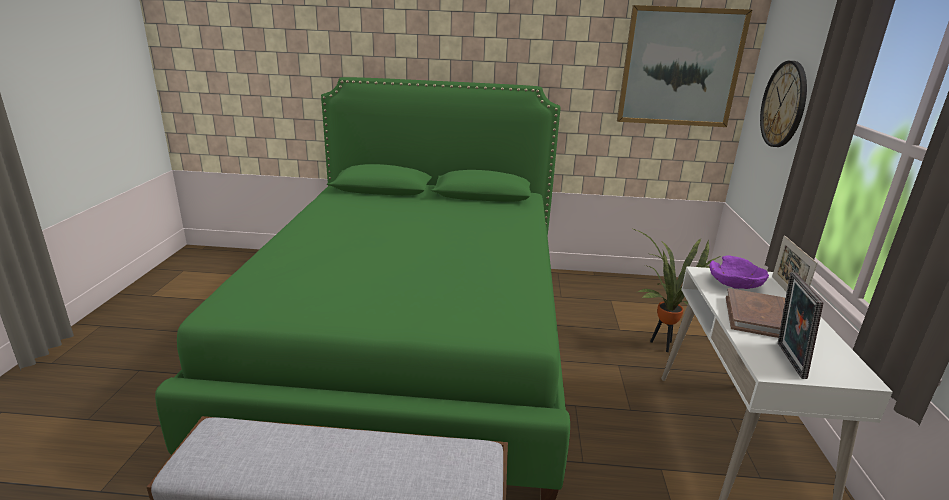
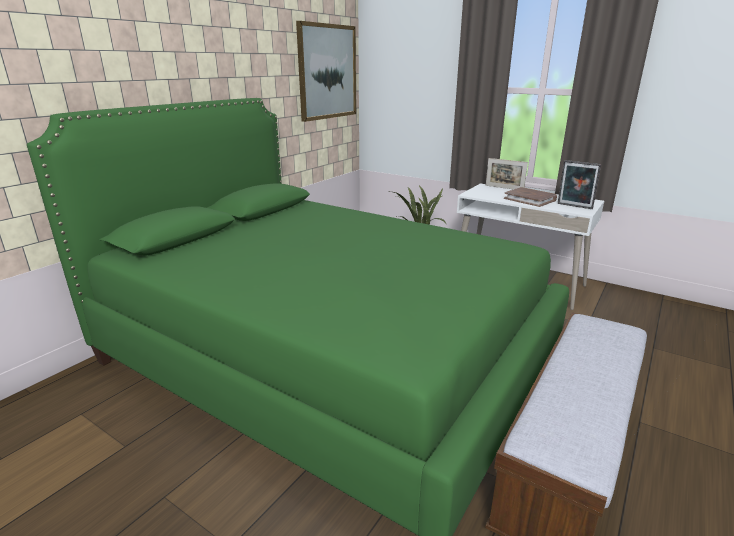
camera: 60 degrees left, 0 degrees up
purple bowl [710,256,769,289] -> none
wall clock [760,61,807,147] -> none

